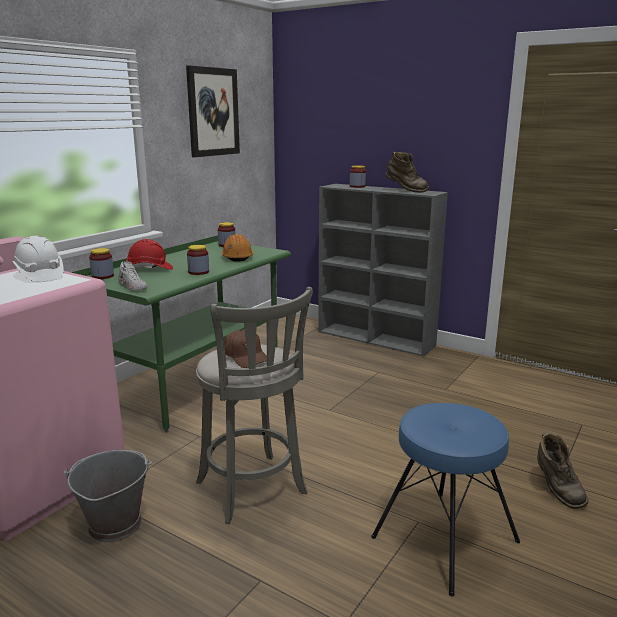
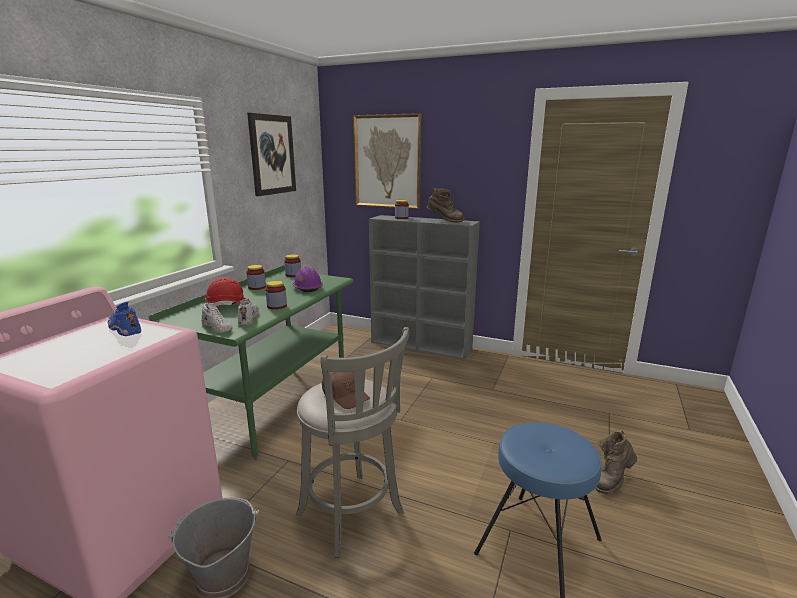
camera: 10 degrees left, 0 degrees up
white hard hat [12,236,64,282] -> blue shoe [108,302,141,336]
jar [89,248,114,279] -> jar moved to [246,265,266,290]
orange hard hat [221,234,254,262] -> purple hard hat [293,267,323,292]
brown boot [537,432,588,509] -> brown boot turned 75 degrees clockwise [595,430,637,494]
none -> white shoe [237,299,259,325]
none -> picture [353,113,421,209]

